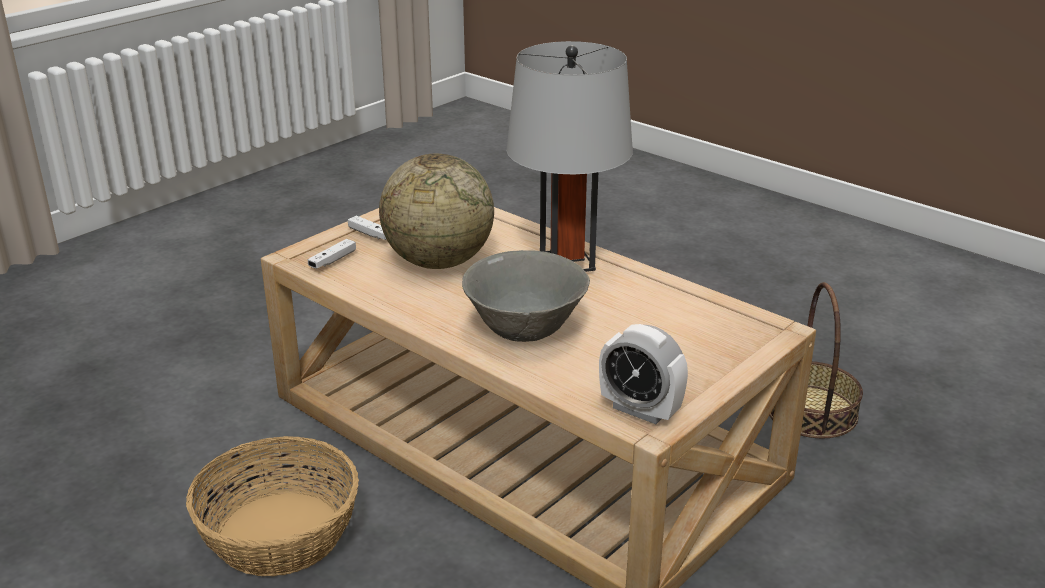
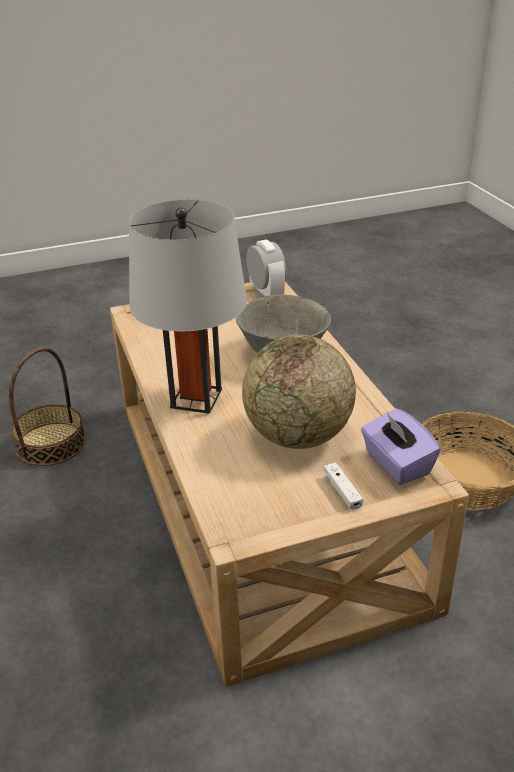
camera: 150 degrees left, 5 degrees up
white game controller [308,239,356,269] -> purple tissue box [361,408,441,485]

